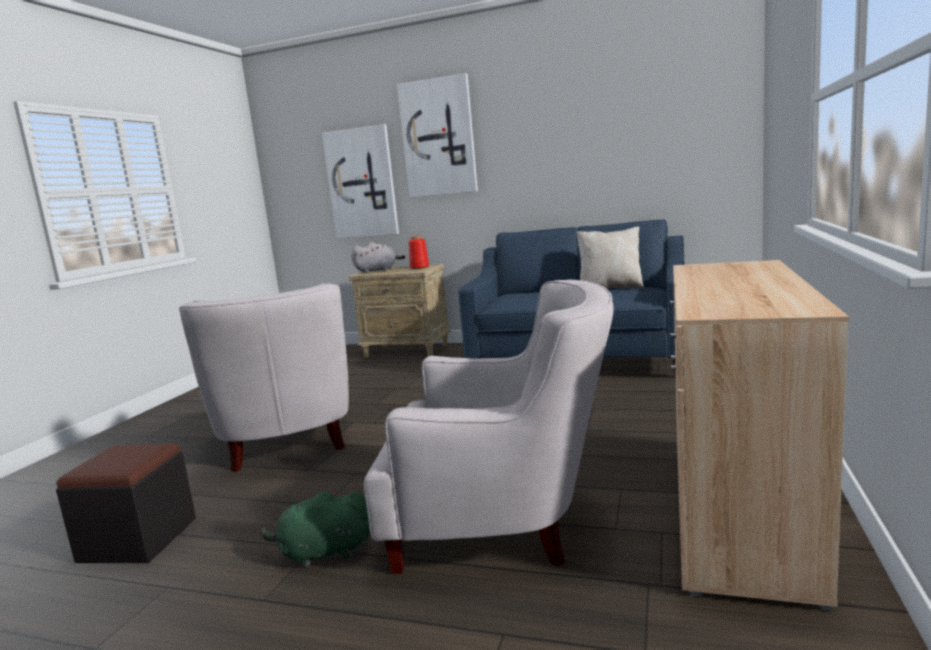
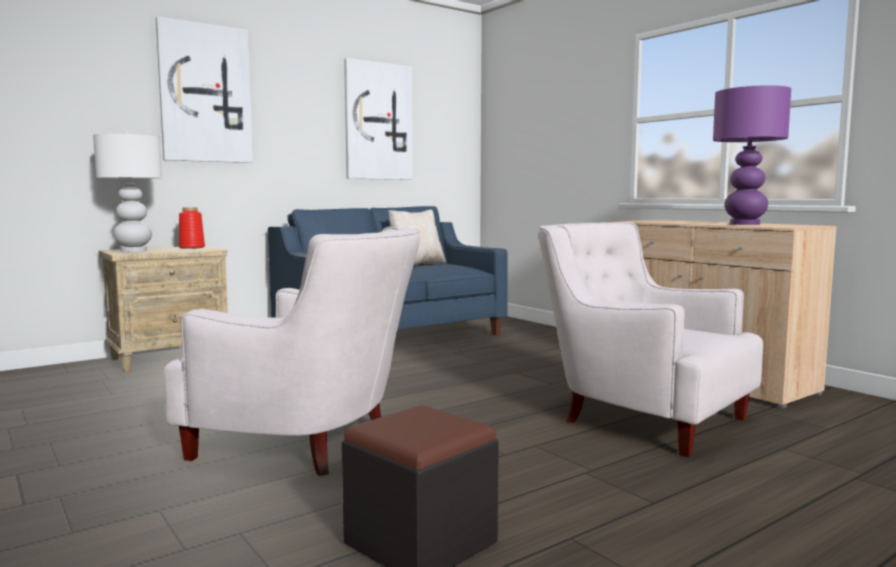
camera: 55 degrees left, 5 degrees down
green plush toy [260,491,370,568] -> none
picture [322,124,399,239] -> picture moved to [344,58,413,180]
grey plush toy [351,242,405,273] -> white table lamp [93,132,162,252]
white armchair [364,280,614,574] -> white armchair turned 90 degrees counterclockwise [539,222,763,457]
none -> purple table lamp [713,86,791,225]

